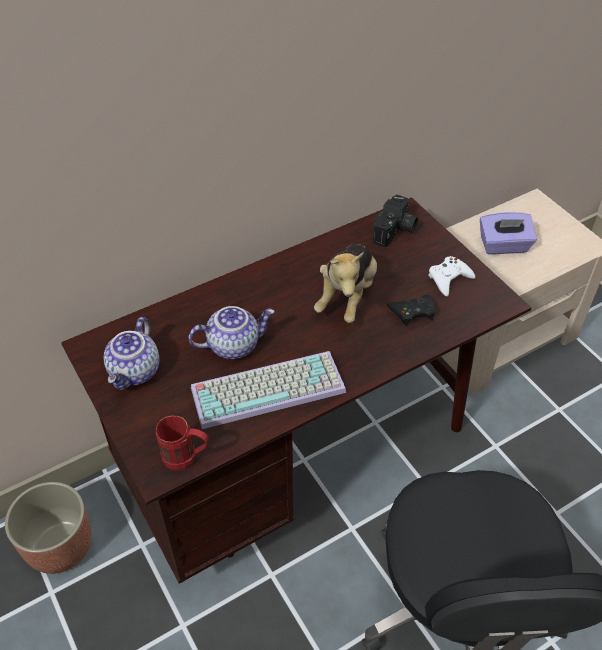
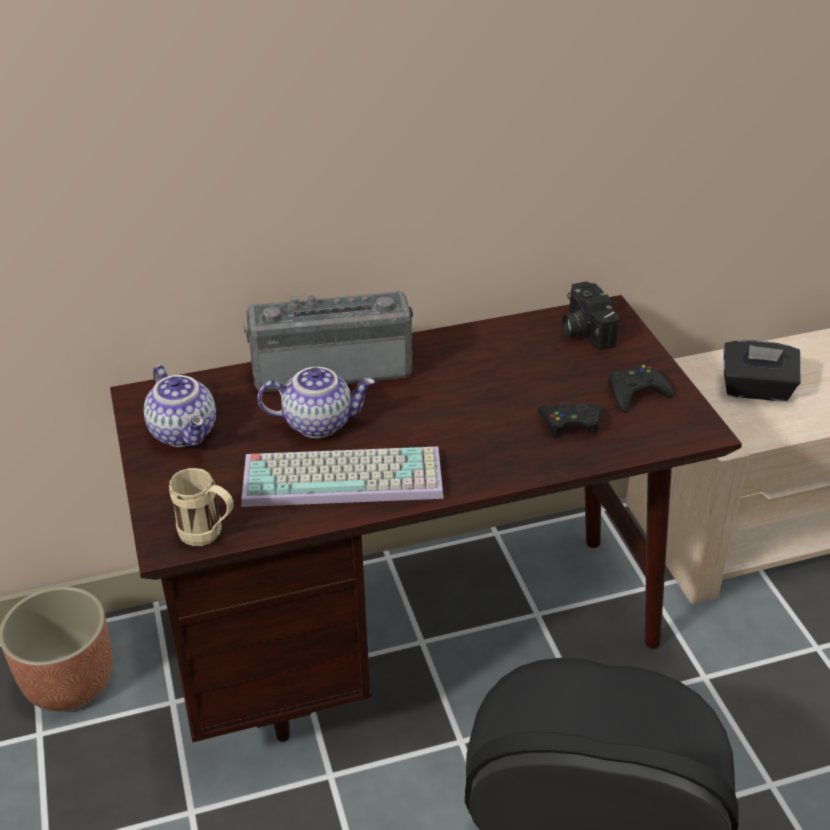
camera: 15 degrees right, 10 degrees down
teapot [104,317,159,390] -> teapot turned 60 degrees counterclockwise [144,365,216,447]
red mug [155,416,209,471] -> beige mug [169,468,234,546]
plush toy [314,244,377,323] -> none
camera [373,195,418,248] -> camera turned 120 degrees clockwise [562,281,619,350]
white game controller [428,256,475,297] -> black game controller [608,364,674,412]
purple tissue box [480,212,537,255] -> black tissue box [723,340,801,401]
none -> radio [244,290,413,392]

